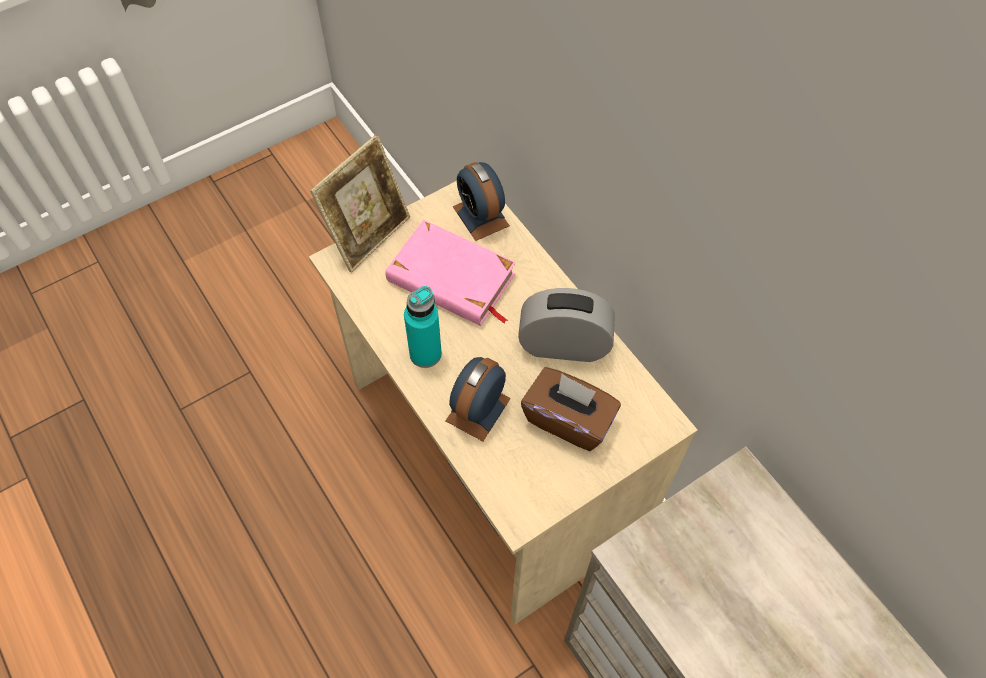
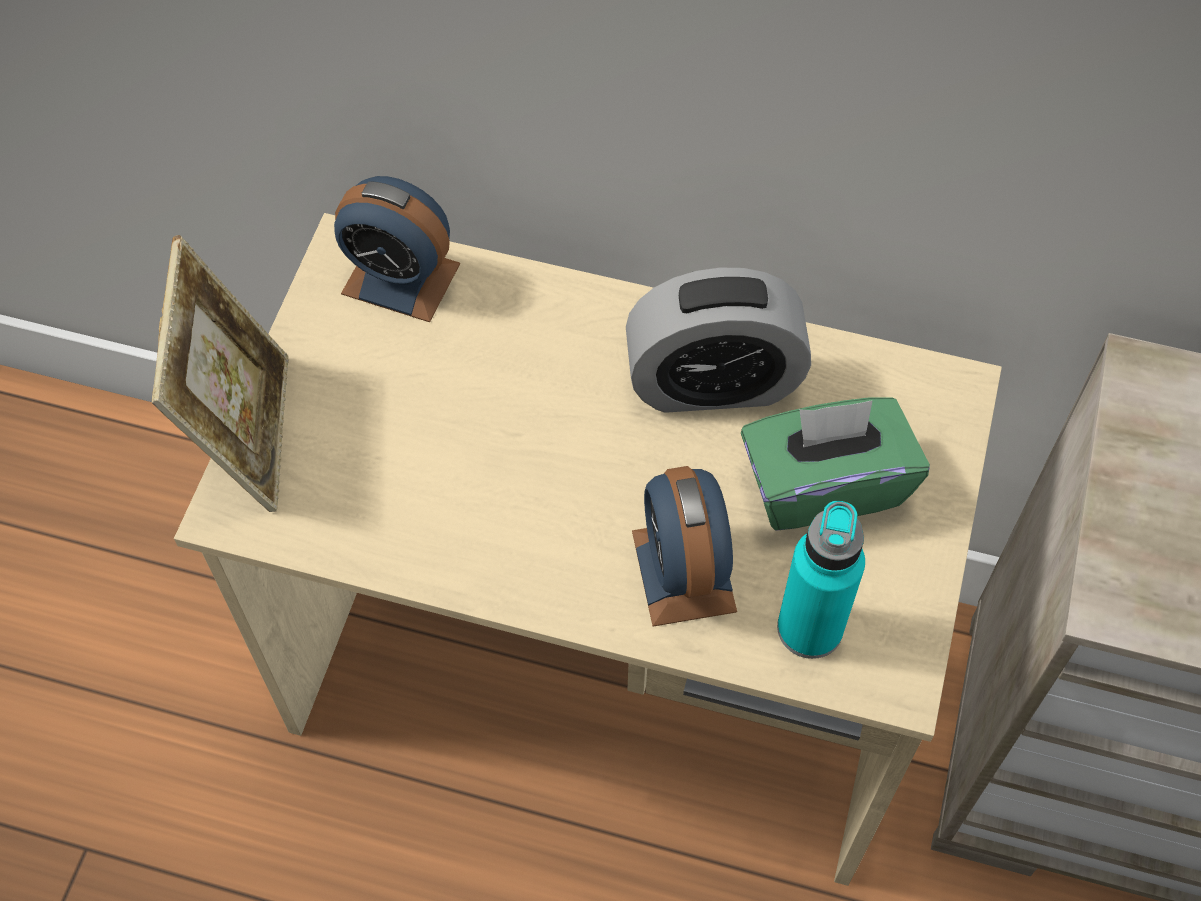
camera: 40 degrees left, 0 degrees up
pink book [386,220,516,326] -> none
turquoise bottle [404,286,442,368] -> turquoise bottle moved to [777,501,865,659]
alarm clock [518,288,615,362] -> alarm clock turned 150 degrees counterclockwise [626,268,811,413]
brown tissue box [521,367,621,451] -> green tissue box [741,397,930,530]

